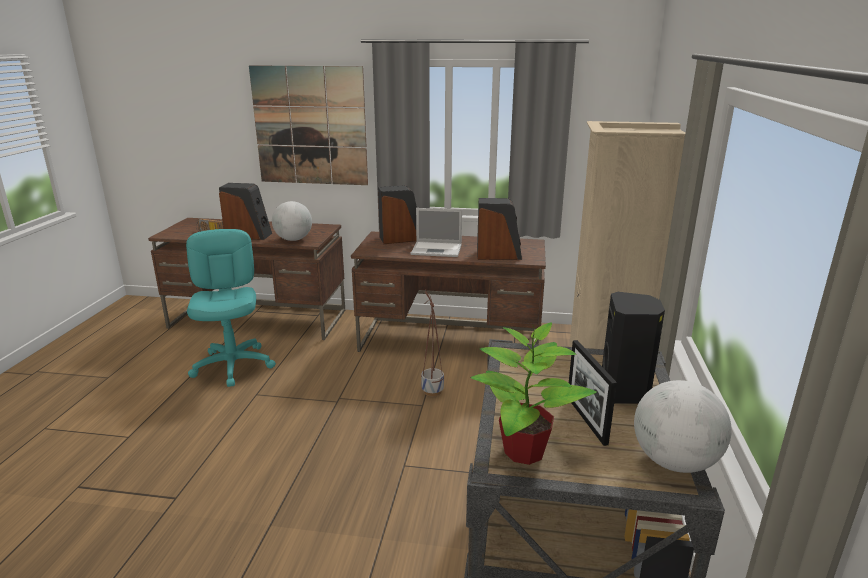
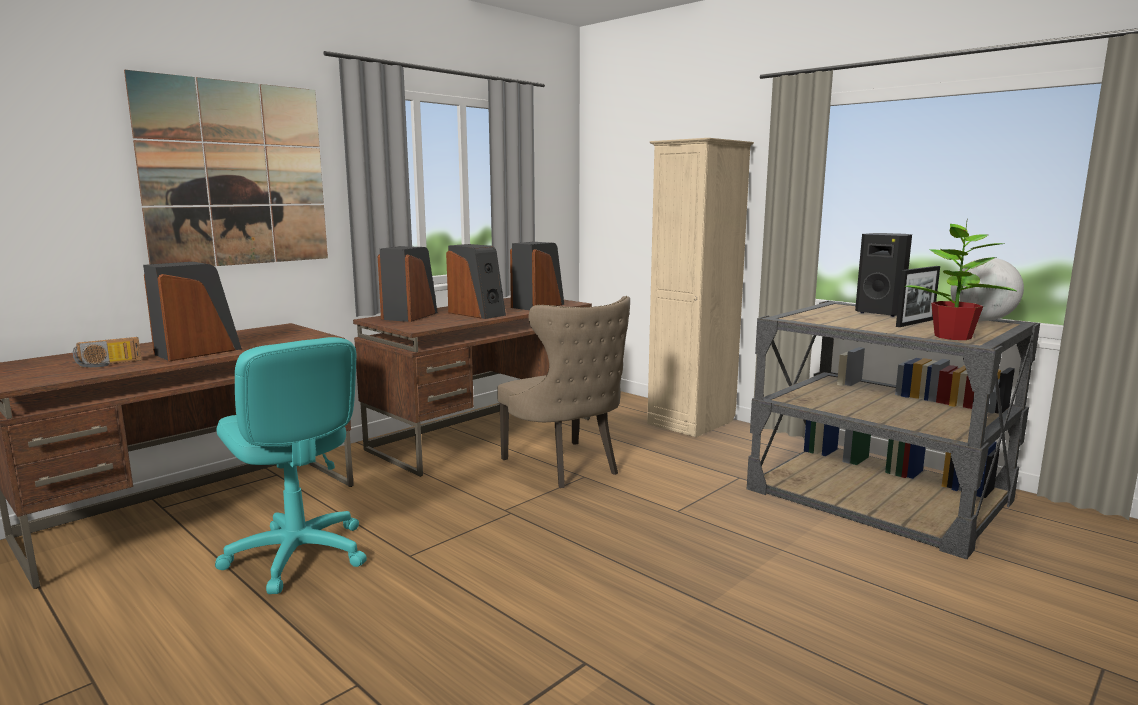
camera: 55 degrees left, 10 degrees down
turquoise office chair [186,229,276,387] -> turquoise office chair turned 150 degrees counterclockwise [215,337,367,594]
globe [272,201,312,241] -> none
laptop [411,208,462,257] -> speaker [446,244,506,319]
planter [421,289,444,396] -> beige chair [497,296,630,488]
picture frame [569,340,617,446] -> picture frame turned 60 degrees counterclockwise [896,266,940,327]

